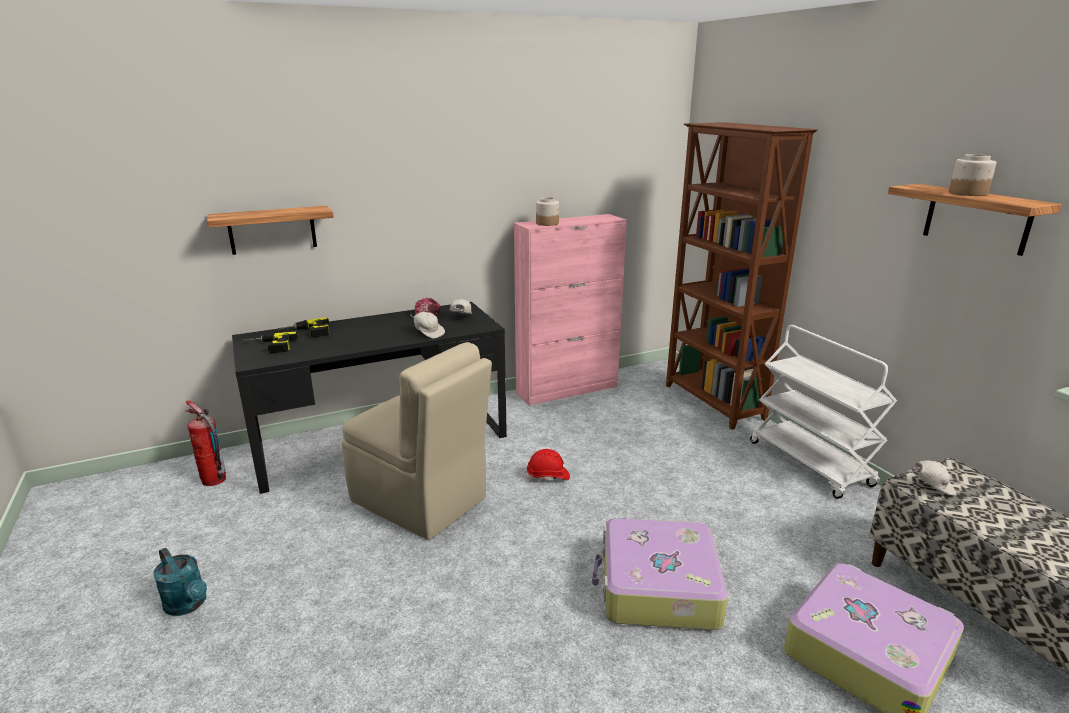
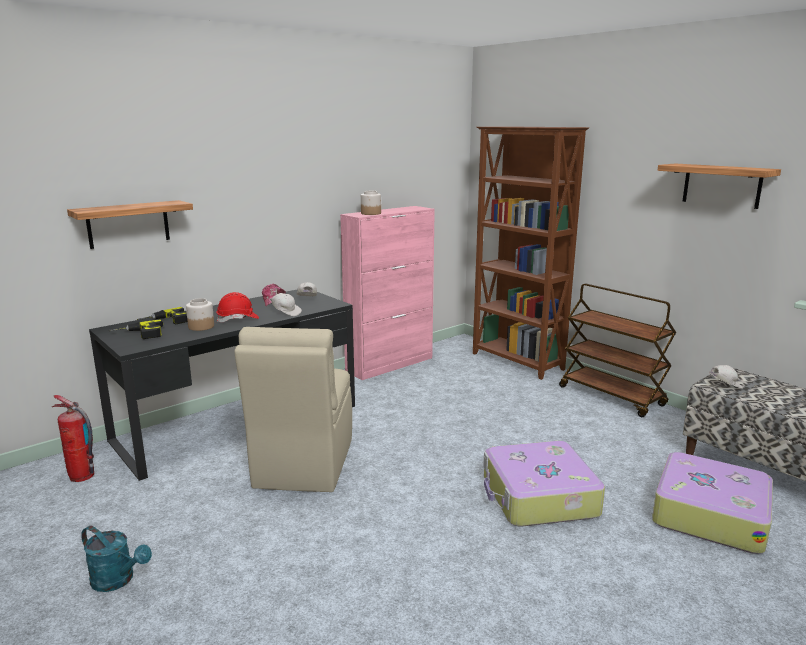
camera: 15 degrees left, 5 degrees down
beige chair [342,342,492,540] -> beige chair turned 75 degrees clockwise [234,327,352,492]
red hard hat [526,449,570,481] -> red hard hat moved to [216,292,259,322]
white cart [750,325,897,499] -> brown cart [559,284,676,417]
jar [949,154,996,196] -> jar moved to [186,298,214,331]

